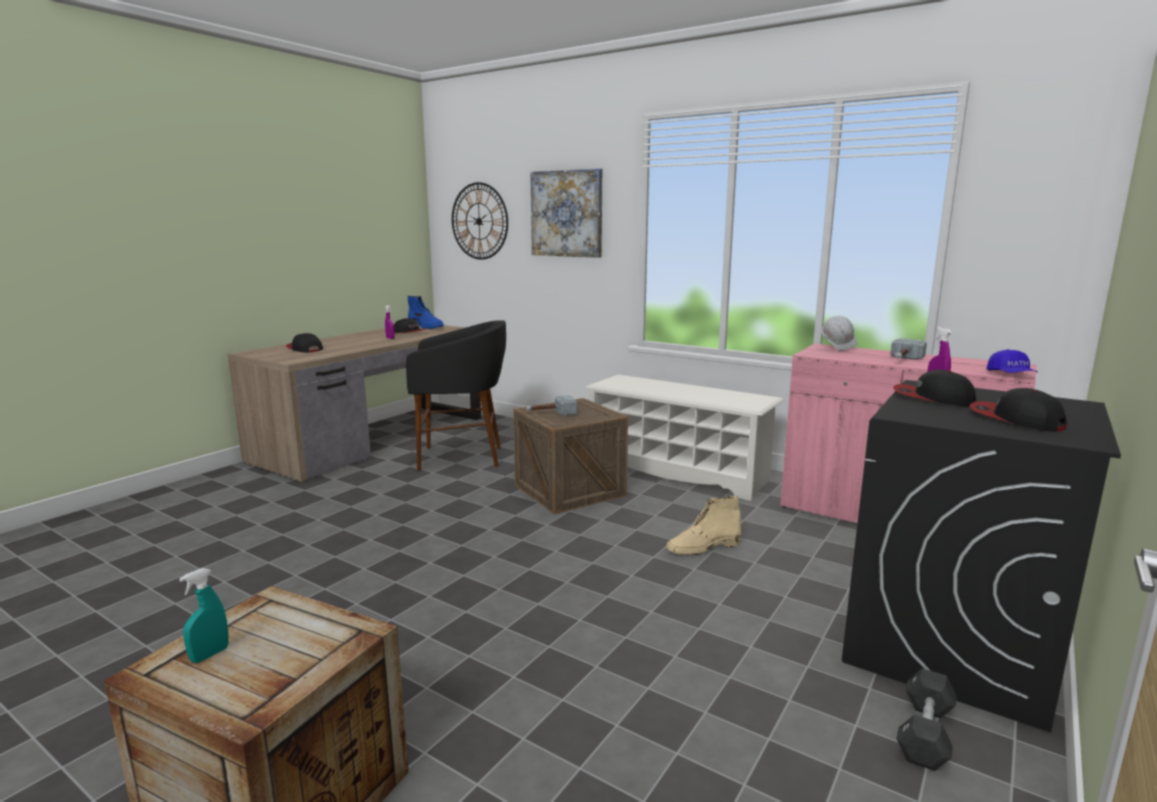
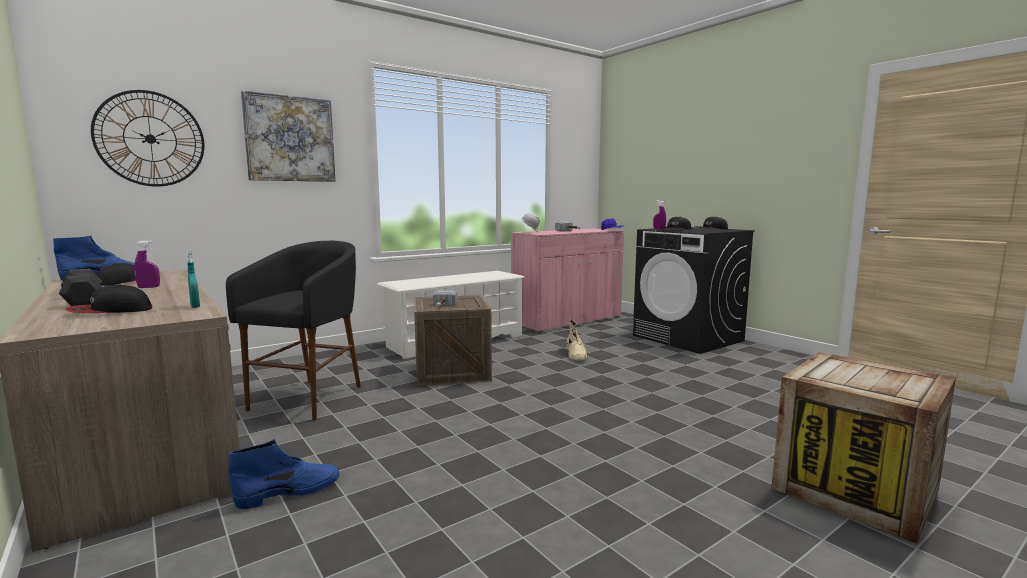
camera: 70 degrees left, 5 degrees down
turquoise spray bottle [179,568,229,663] -> turquoise spray bottle moved to [187,250,200,308]
black dumbbell [896,668,957,771] -> black dumbbell moved to [59,268,102,306]
none -> blue boot [229,439,340,509]

